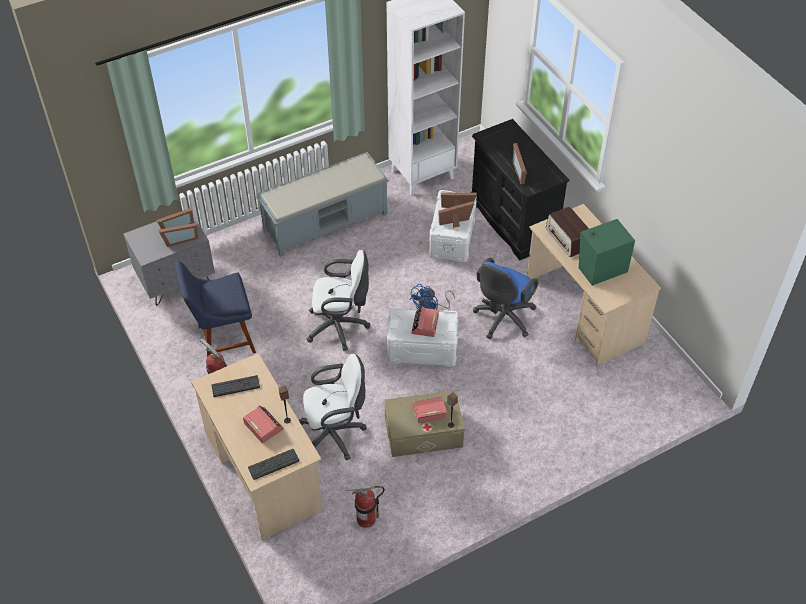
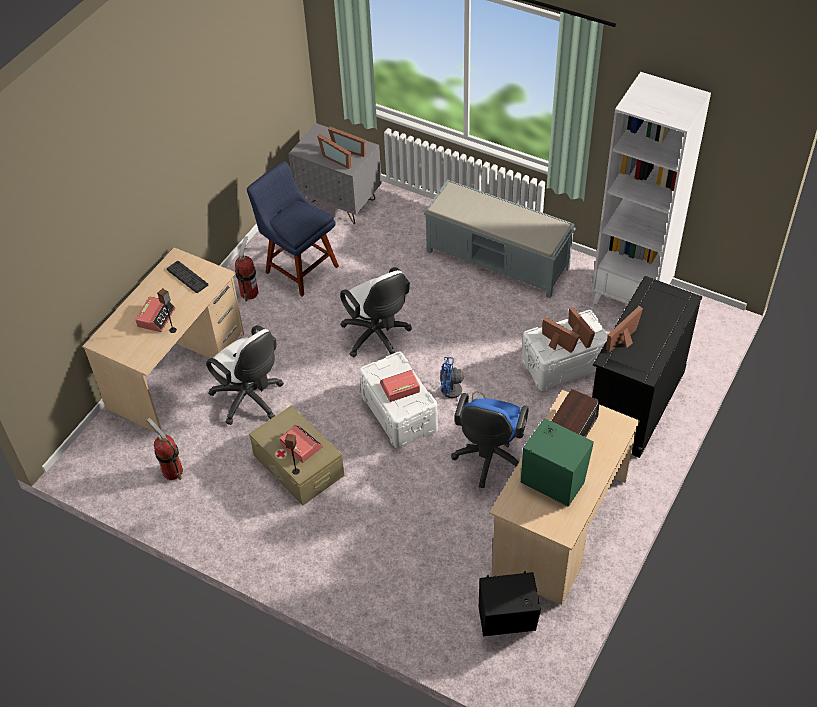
camera: 60 degrees right, 0 degrees up
keyboard [248,449,299,480] -> none
blue office chair [473,258,538,339] -> blue office chair turned 75 degrees counterclockwise [451,393,529,488]
none -> black speaker [479,571,541,636]

